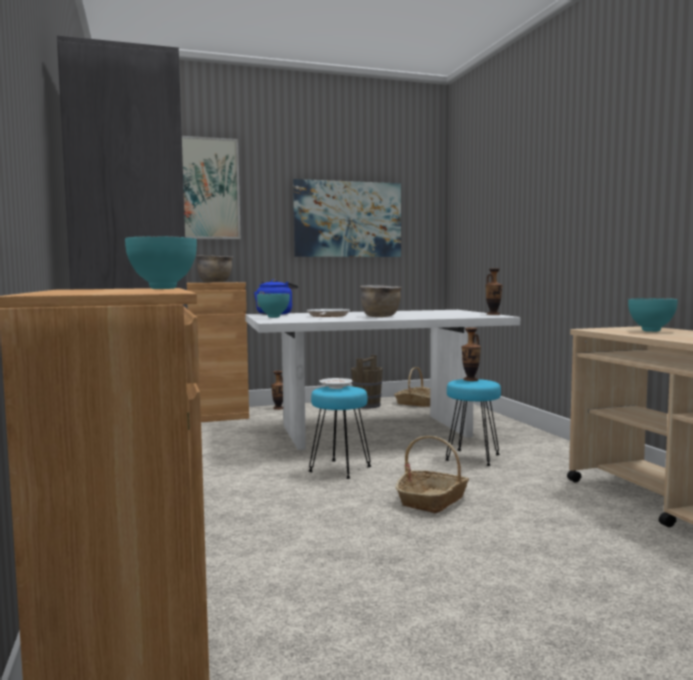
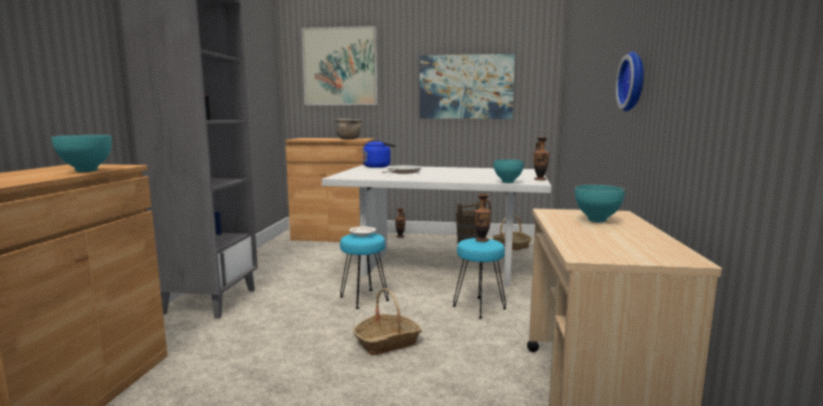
camera: 25 degrees right, 5 degrees up
turquoise bowl [257,293,290,318] -> turquoise bowl moved to [493,159,524,183]
brown cooking pot [360,285,402,317] -> none
none -> wall clock [616,51,644,112]

